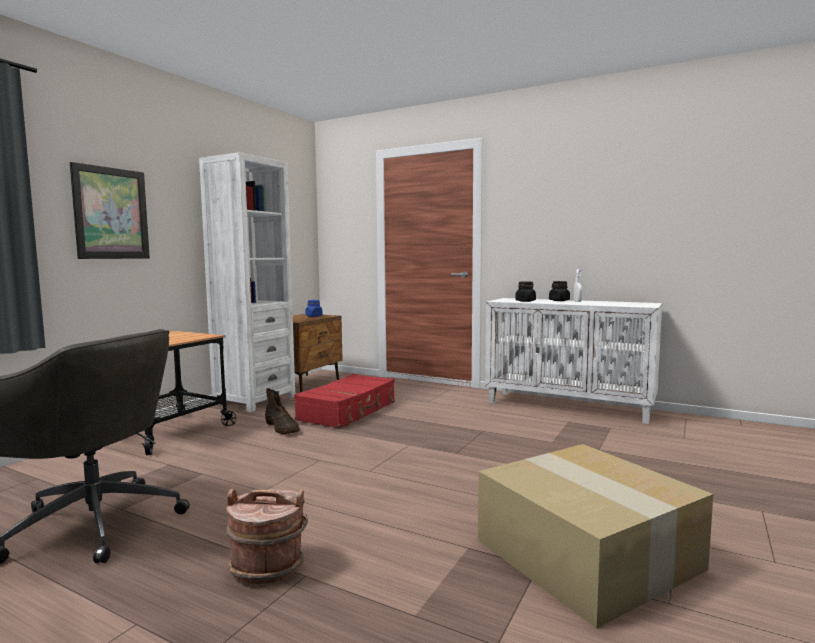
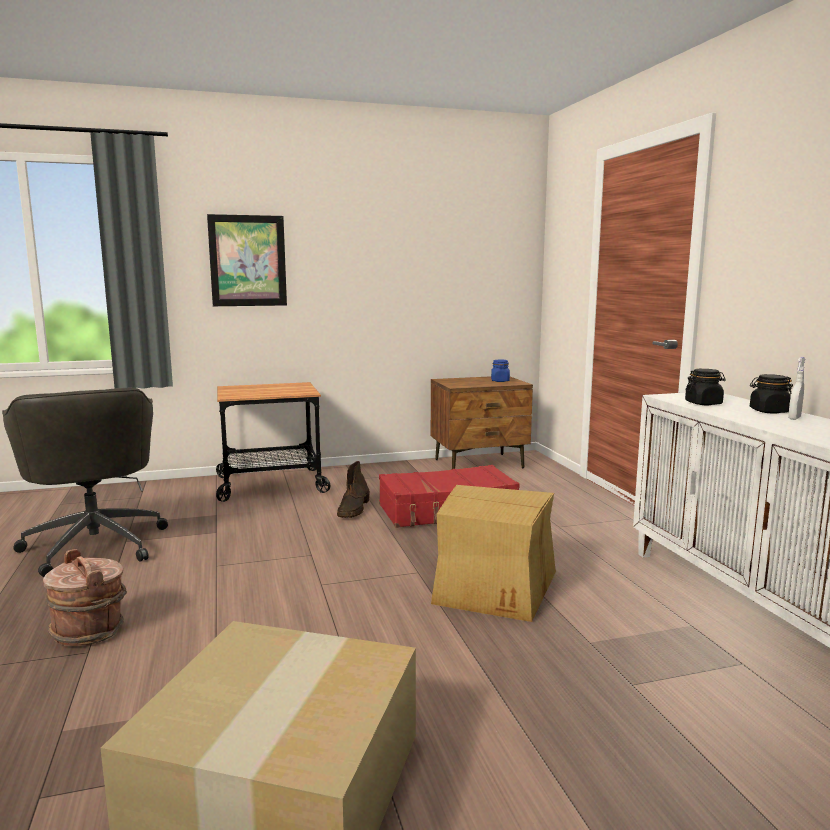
camera: 45 degrees right, 5 degrees up
white bookcase [199,152,295,412] -> none
none -> cardboard box [431,485,556,622]

